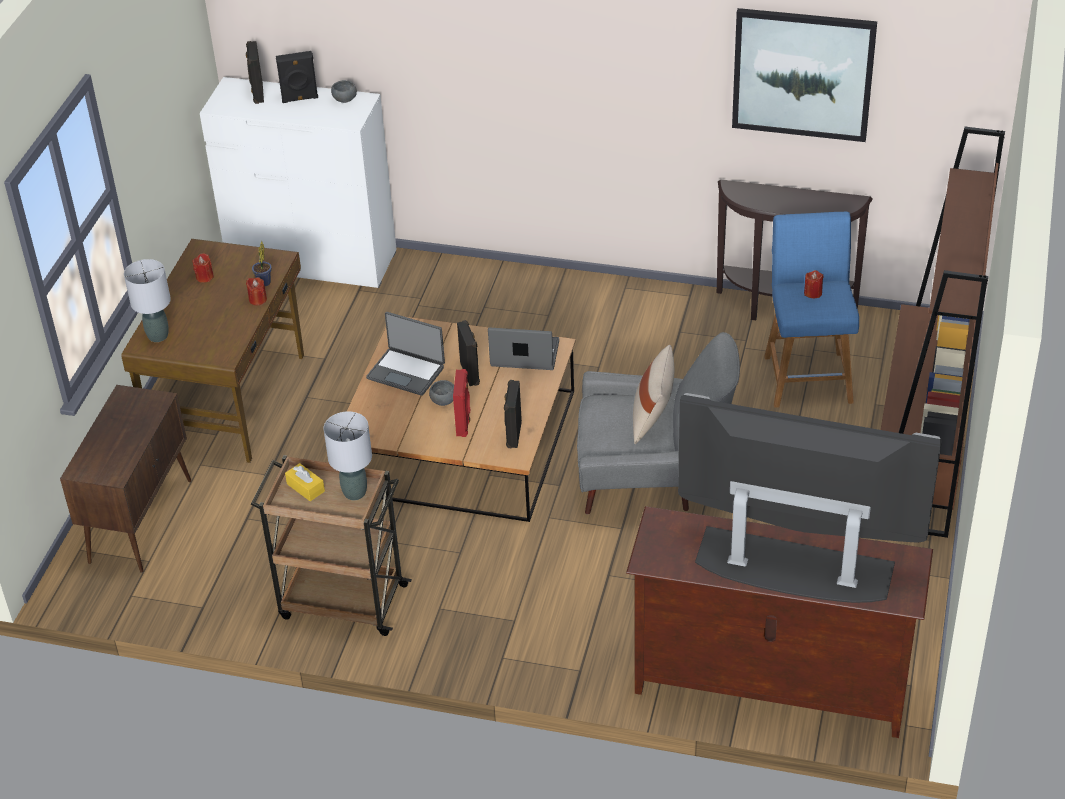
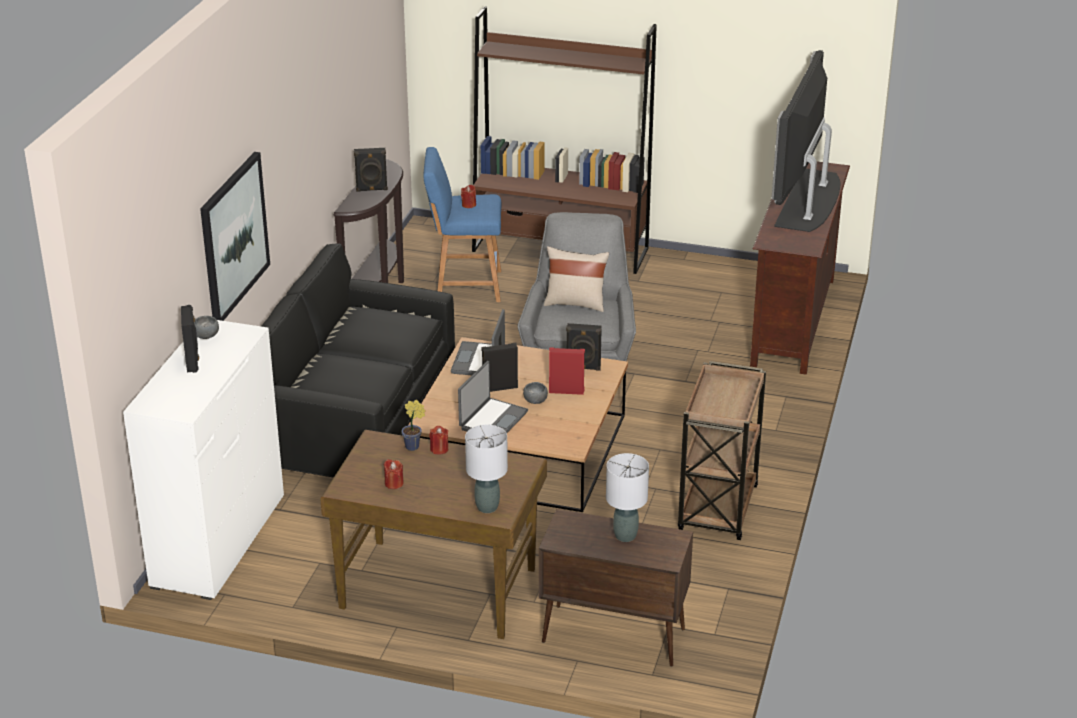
camera: 90 degrees left, 10 degrees down
black speaker [246,41,264,104] -> black speaker moved to [354,148,388,192]
yellow tissue box [285,463,325,501] -> none
grey table lamp [323,411,372,500] -> grey table lamp moved to [606,453,649,542]
picture [732,8,877,142] -> picture moved to [200,152,270,321]
none -> black sofa [261,243,455,478]

